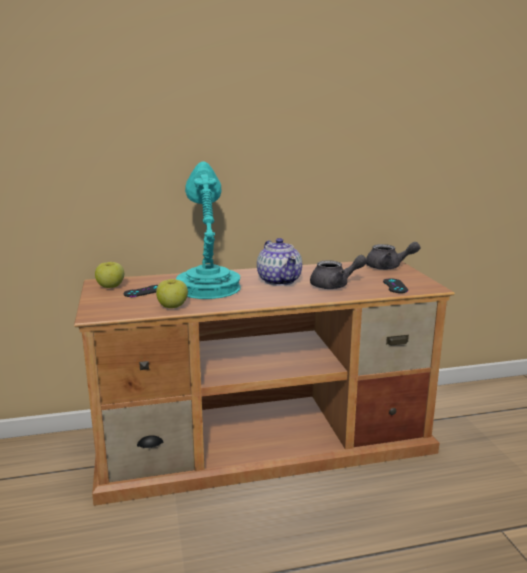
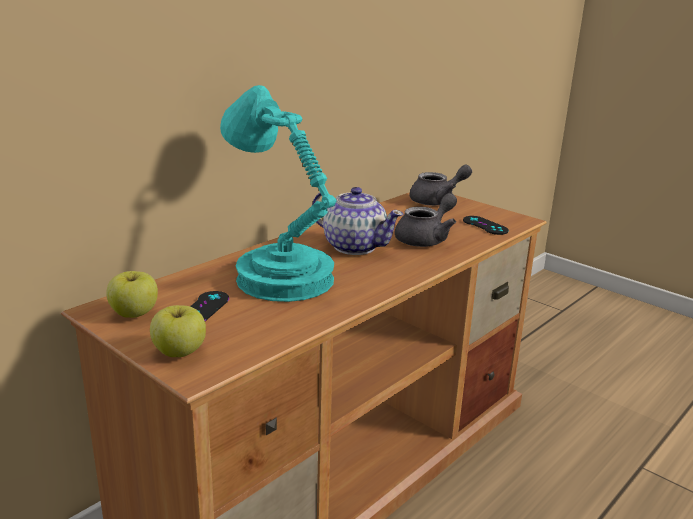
camera: 35 degrees left, 5 degrees up
apple [156,279,188,308] -> apple moved to [150,305,206,357]

